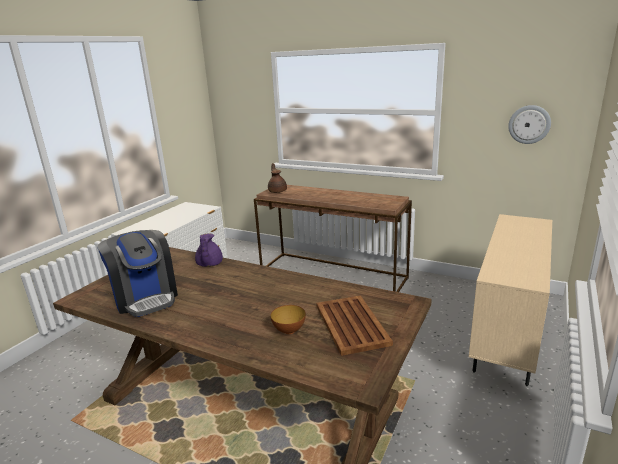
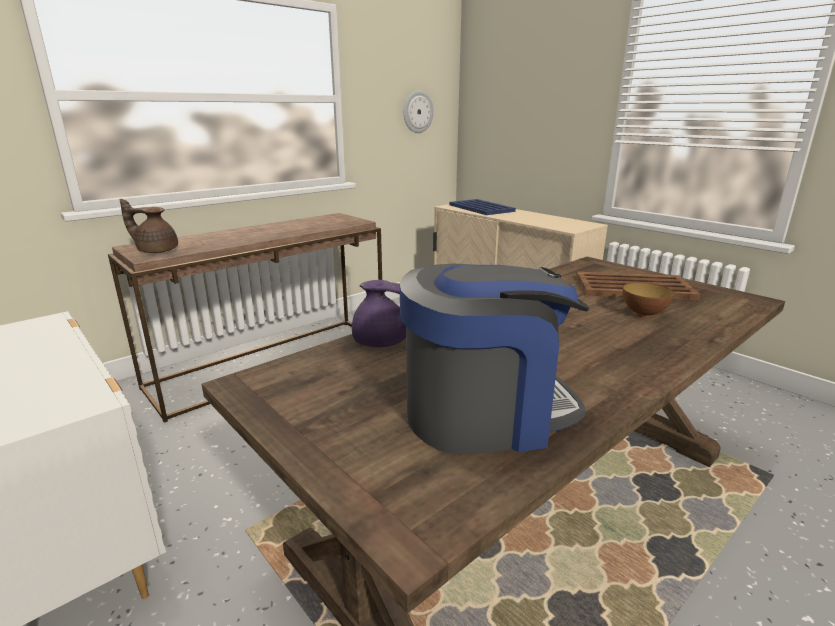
camera: 70 degrees left, 0 degrees up
none -> blue tray [450,199,516,215]

